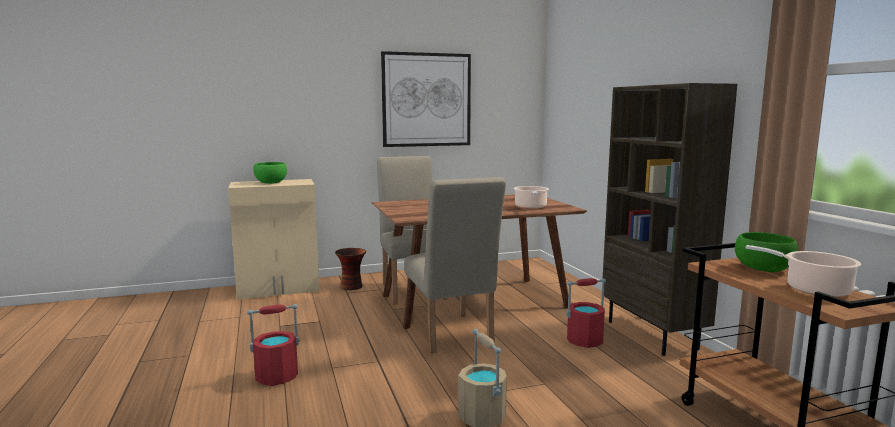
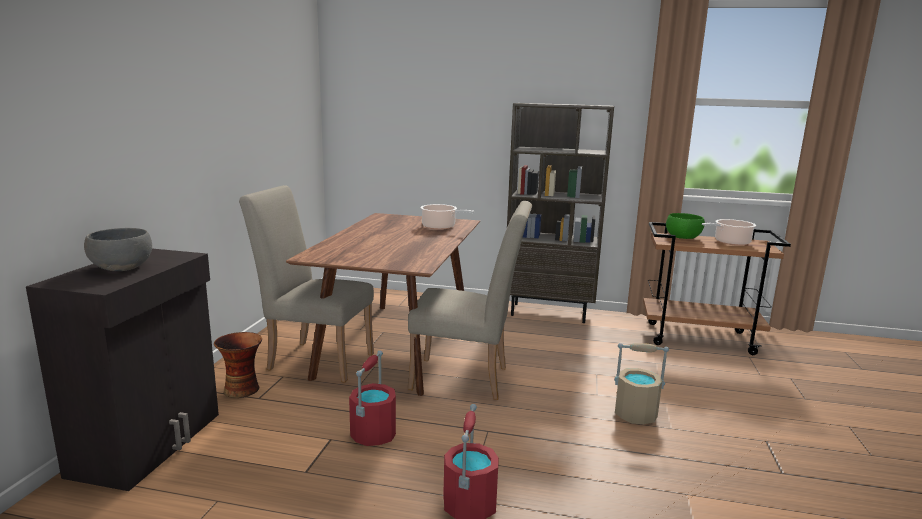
camera: 60 degrees left, 5 degrees up
beige cabinet [228,179,319,300] -> black cabinet [26,249,219,491]
green bowl [253,162,287,184] -> grey bowl [84,228,152,271]
picture [381,51,471,147] -> none
red bucket [566,278,606,348] -> red bucket moved to [349,350,396,446]

